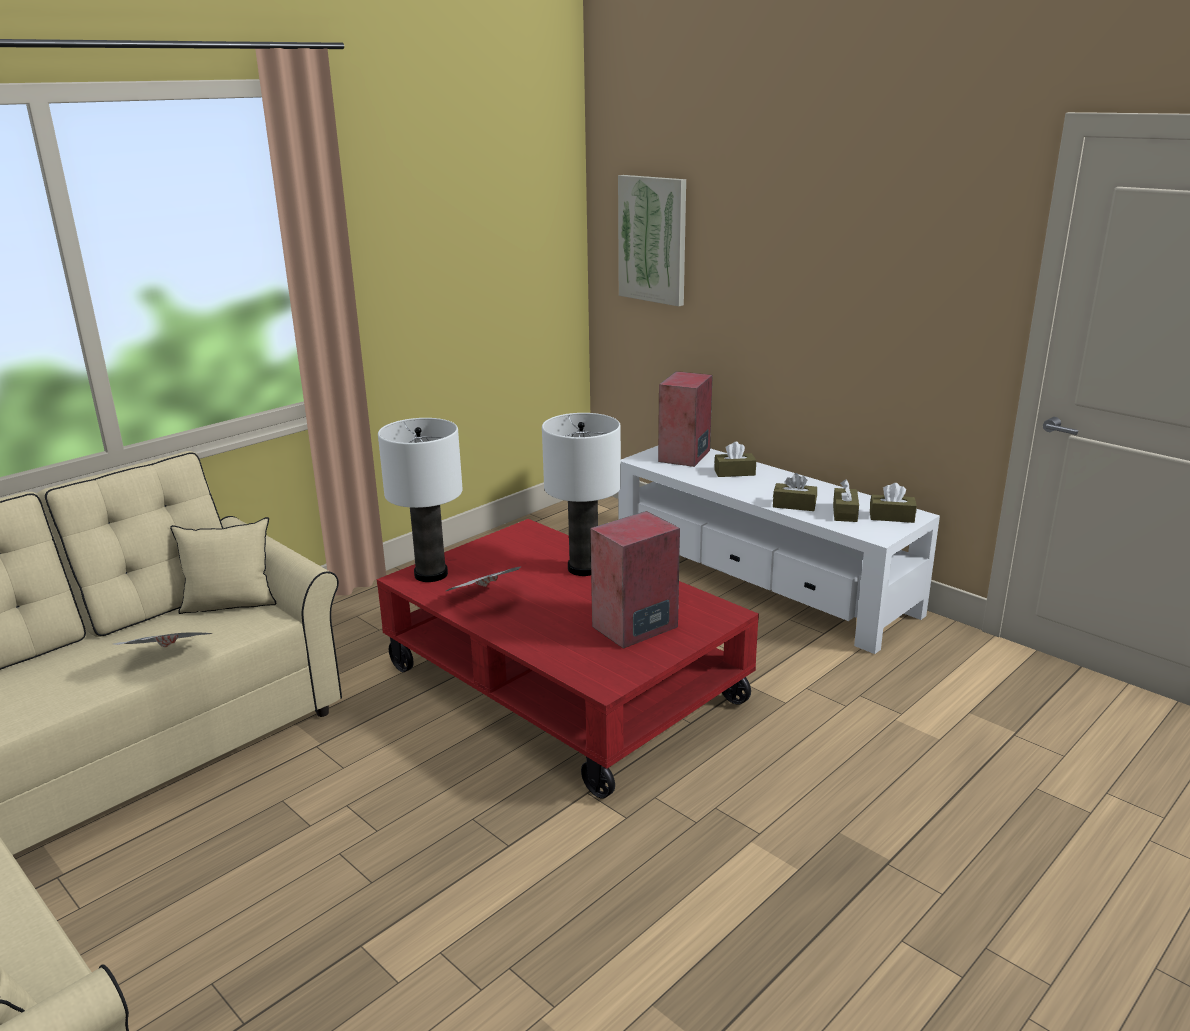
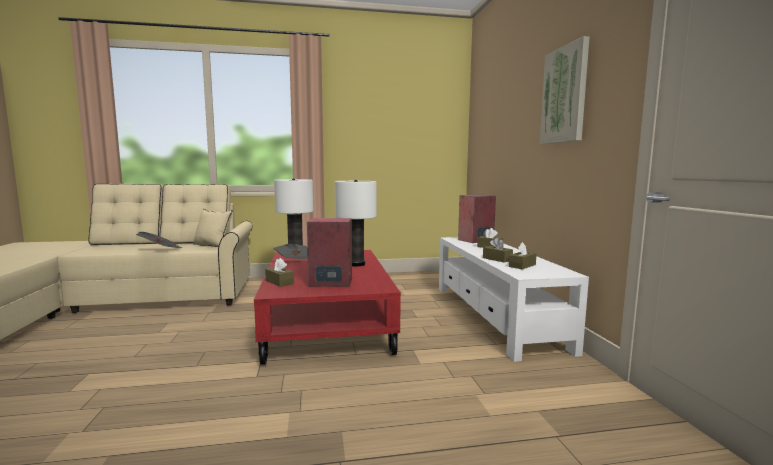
camera: 35 degrees right, 15 degrees down
picture [618,175,686,306] -> picture moved to [540,36,589,144]
brown tissue box [870,483,917,523] -> brown tissue box moved to [265,258,294,287]

